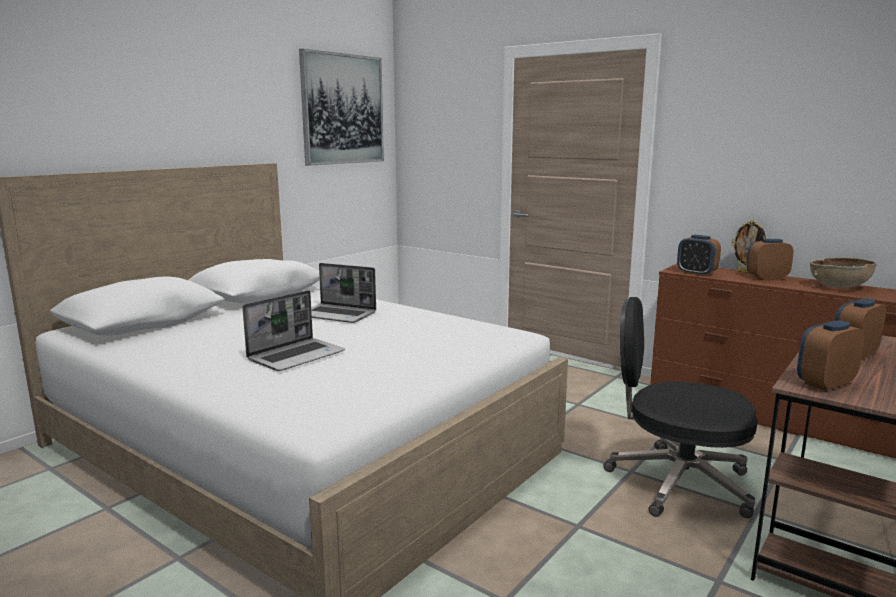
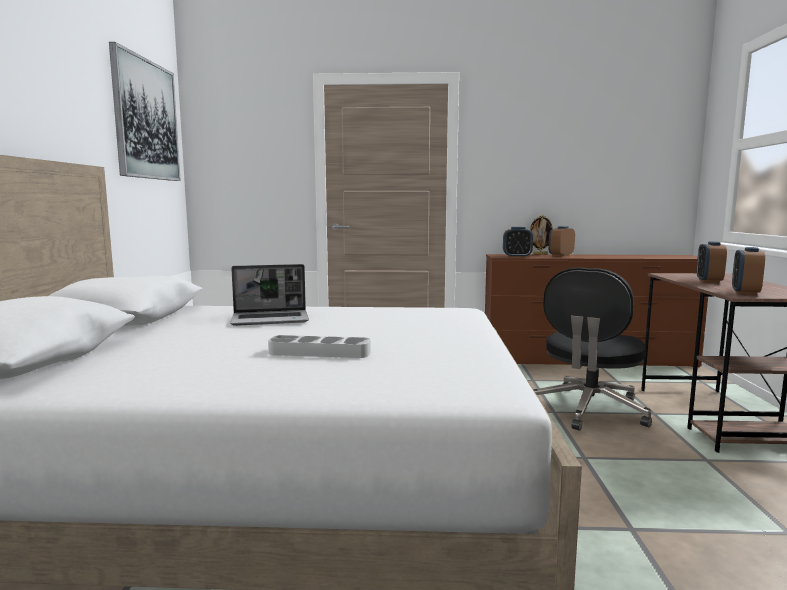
camera: 35 degrees left, 5 degrees down
laptop [242,290,345,371] -> grey tray [268,335,371,358]
black office chair [603,297,758,518] -> black office chair turned 45 degrees counterclockwise [533,267,652,431]
brown bowl [810,257,877,288] -> none

